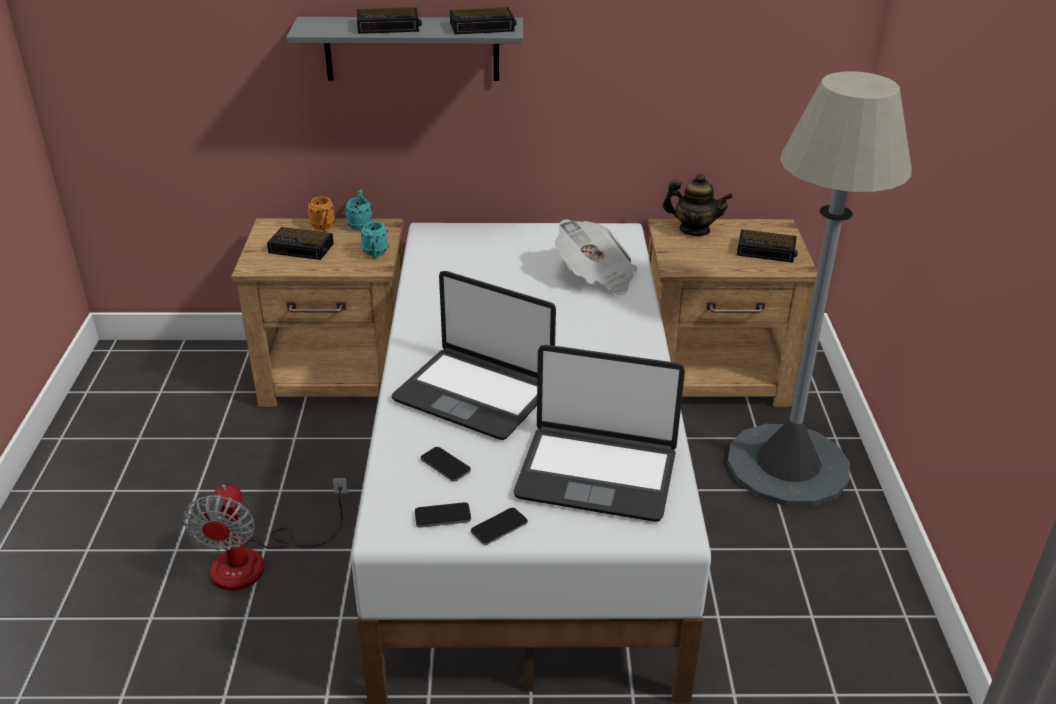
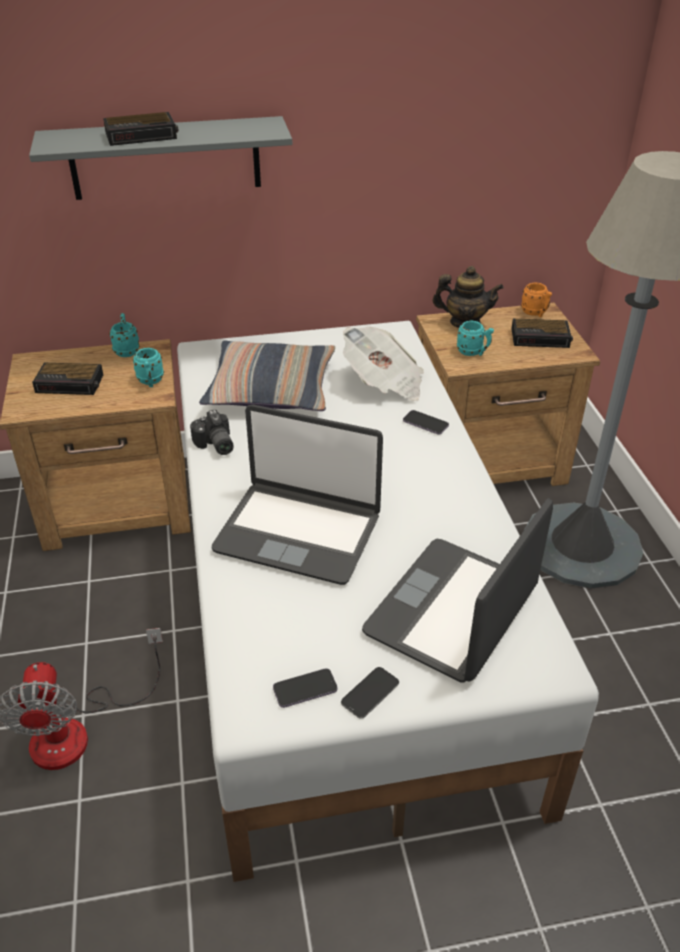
camera: 10 degrees left, 5 degrees up
orange mug [307,197,335,232] -> orange mug moved to [521,283,552,317]
phone [421,447,471,482] -> phone moved to [403,410,449,435]
alarm clock [450,7,517,34] -> none
laptop [514,345,685,522] -> laptop turned 120 degrees clockwise [362,498,553,682]
none -> camera [190,410,234,455]
none -> pillow [199,341,335,411]
none -> turquoise mug [457,320,494,356]

